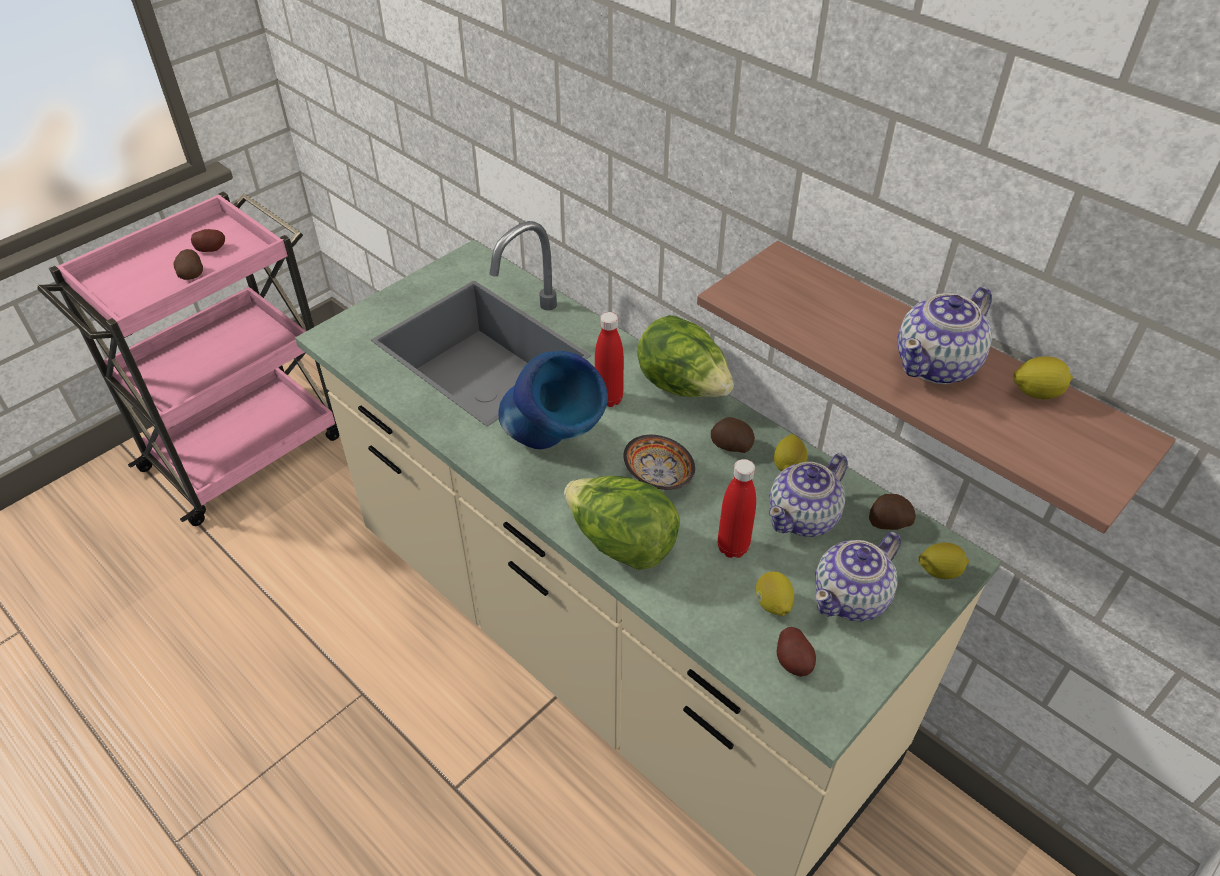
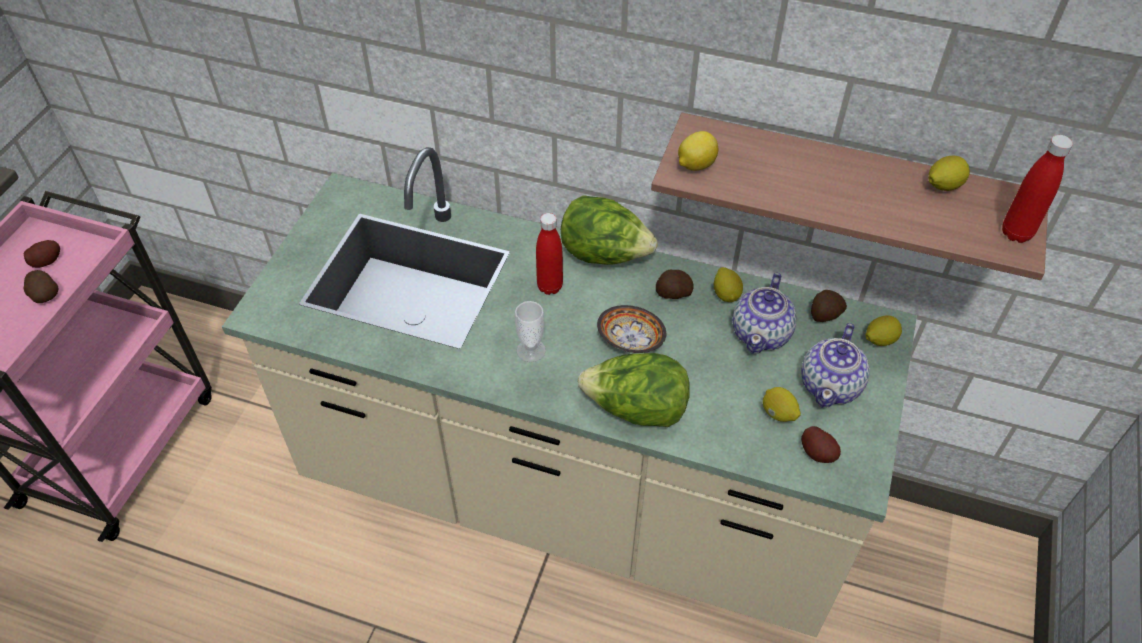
camera: 25 degrees left, 5 degrees up
blue vase [499,351,608,449] -> cup [515,301,546,362]
red bottle [717,459,756,558] -> red bottle moved to [1002,135,1073,243]
teapot [897,287,992,384] -> none
none -> lemon [678,131,718,171]

